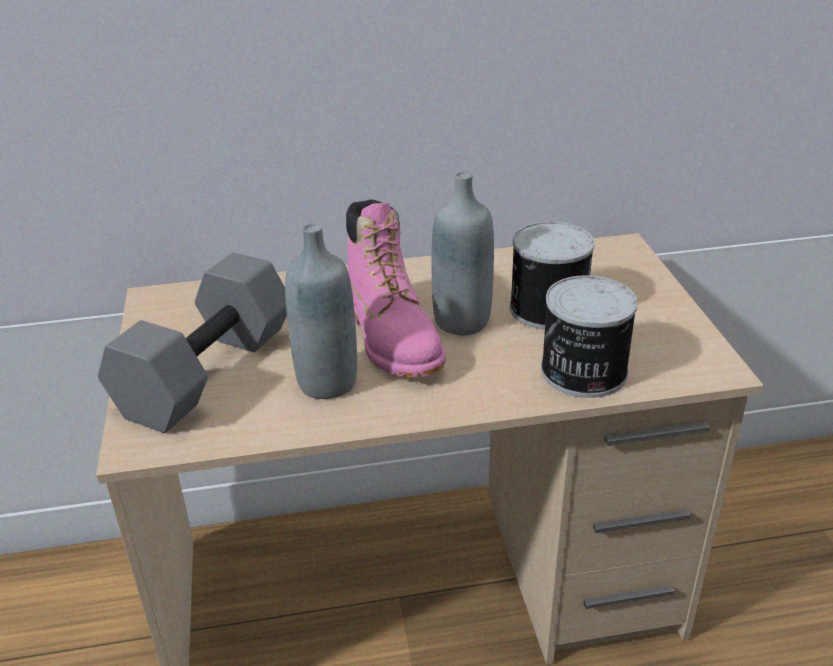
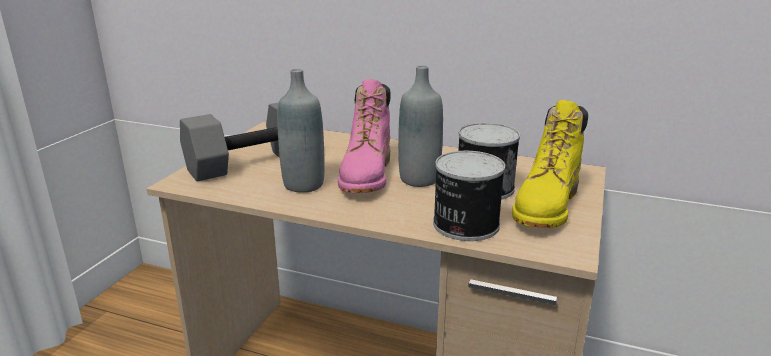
camera: 30 degrees right, 10 degrees down
none -> yellow boot [512,100,588,228]

